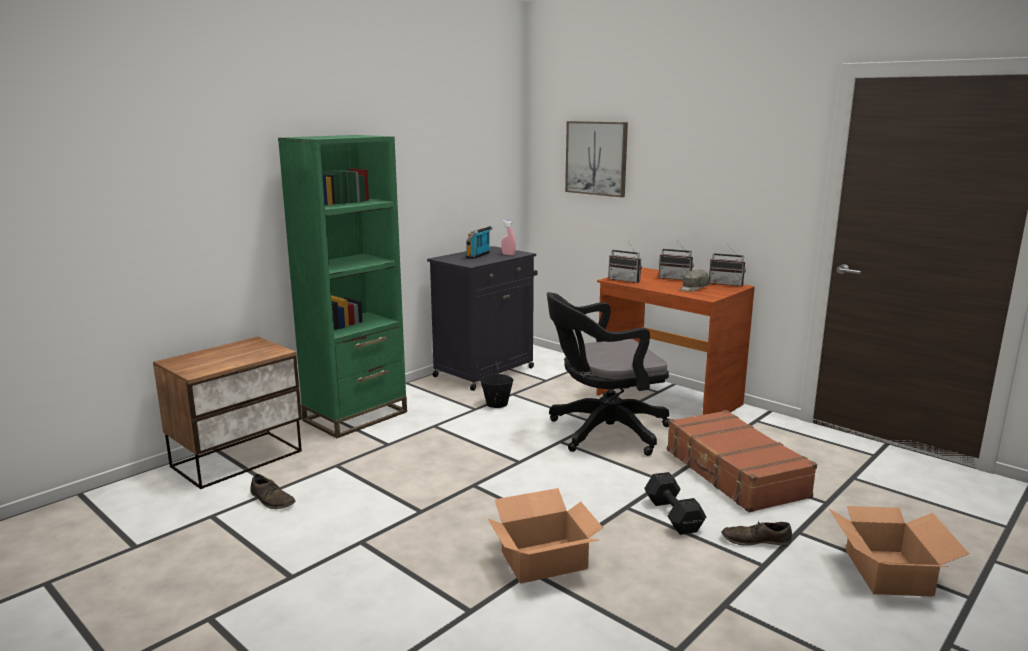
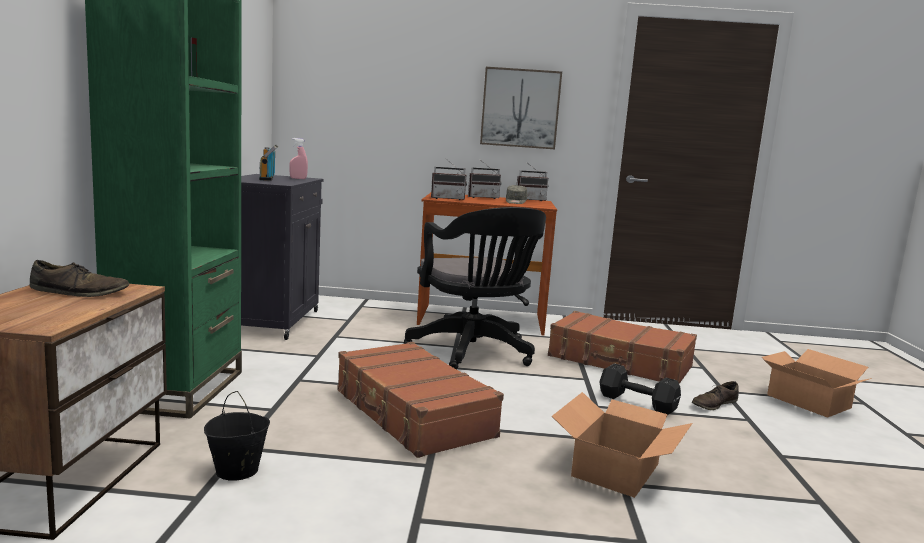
camera: 40 degrees left, 5 degrees down
brown shoe [250,474,296,509] -> brown shoe moved to [29,260,129,297]
black bucket [480,362,514,408] -> black bucket moved to [204,391,270,481]
black office chair [547,292,669,456] -> black office chair turned 60 degrees counterclockwise [404,207,546,369]
picture [565,121,628,197] -> picture moved to [480,67,562,149]
none -> brown suitcase [338,342,504,458]

